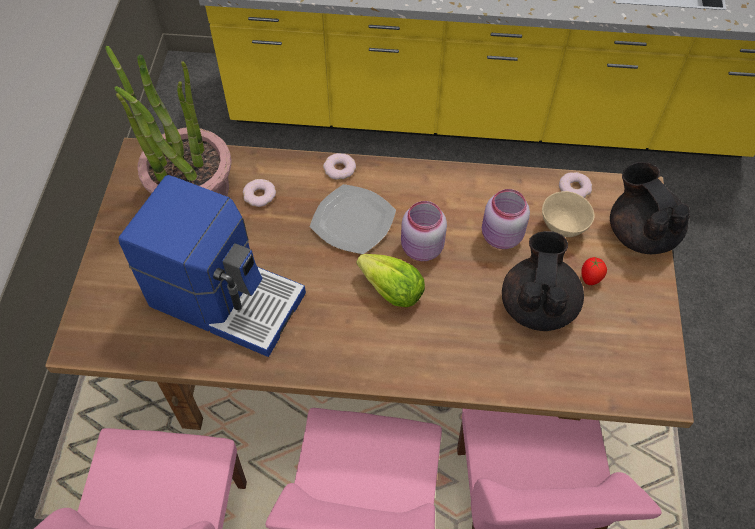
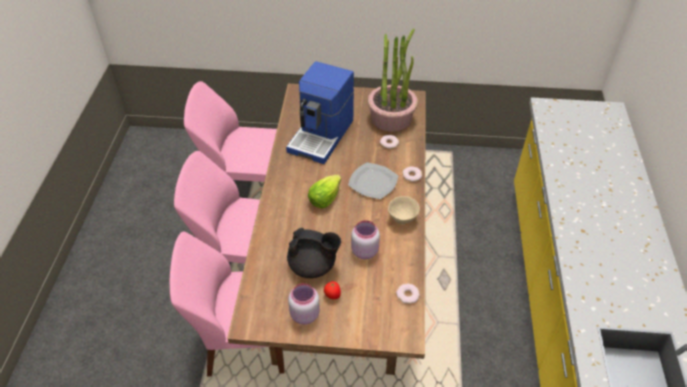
camera: 90 degrees right, 10 degrees down
pink jar [401,201,447,261] -> pink jar moved to [288,283,320,325]
beige bowl [542,191,595,237] -> beige bowl moved to [388,196,420,224]
black teapot [610,162,690,254] -> none

